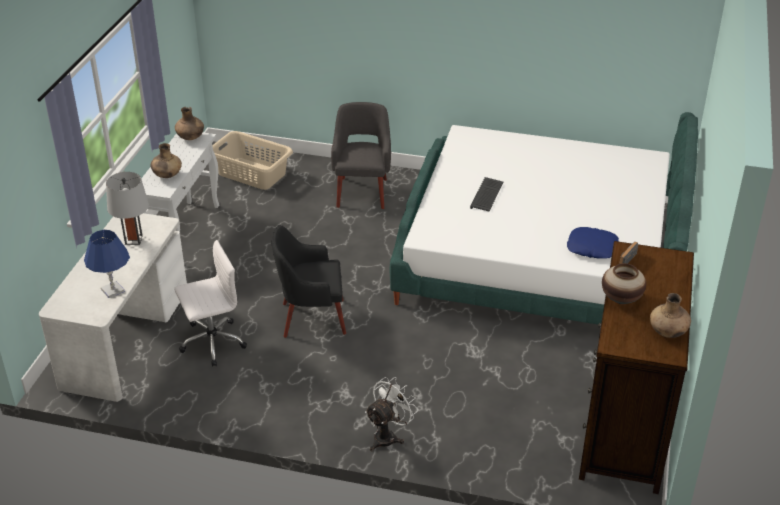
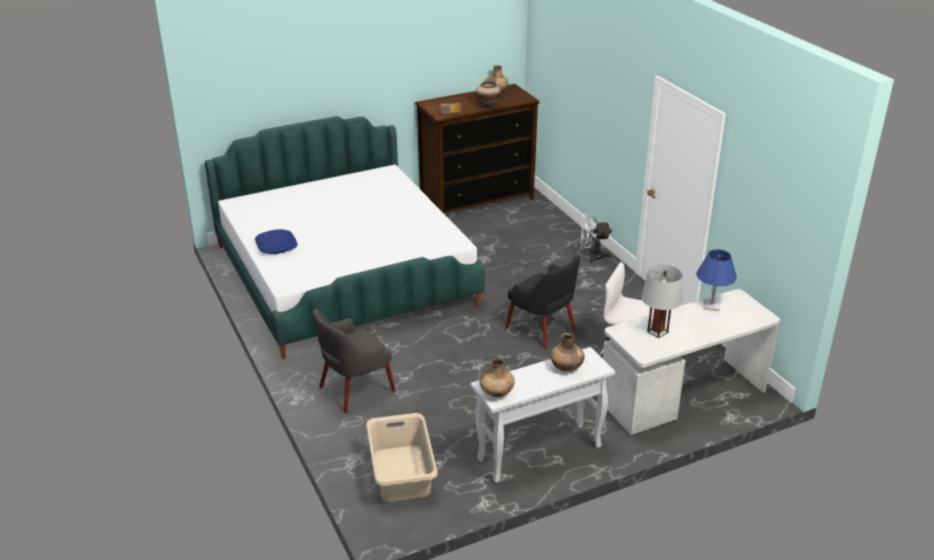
camera: 130 degrees left, 5 degrees down
keyboard [470,177,503,211] -> none
blue pillow [567,227,619,259] -> blue pillow moved to [255,229,298,254]

